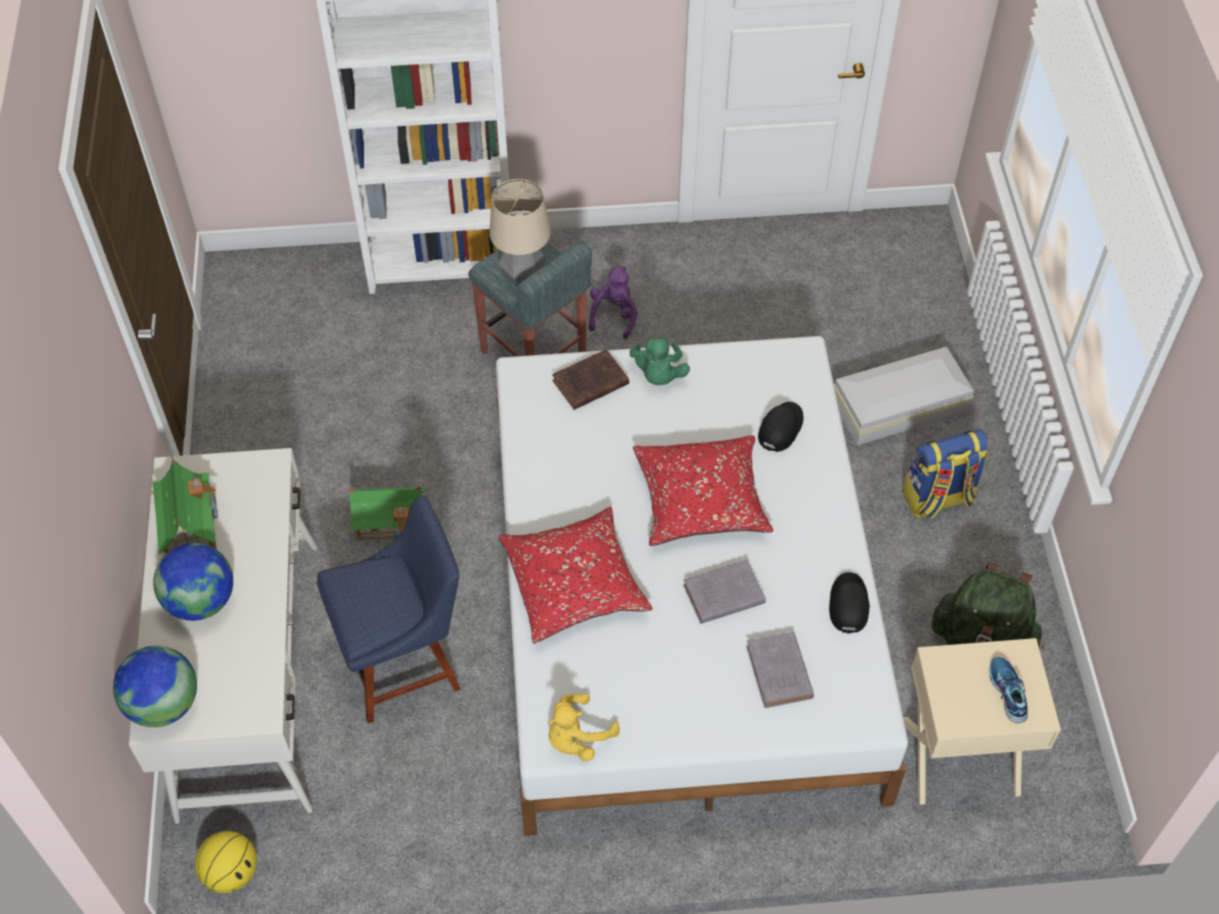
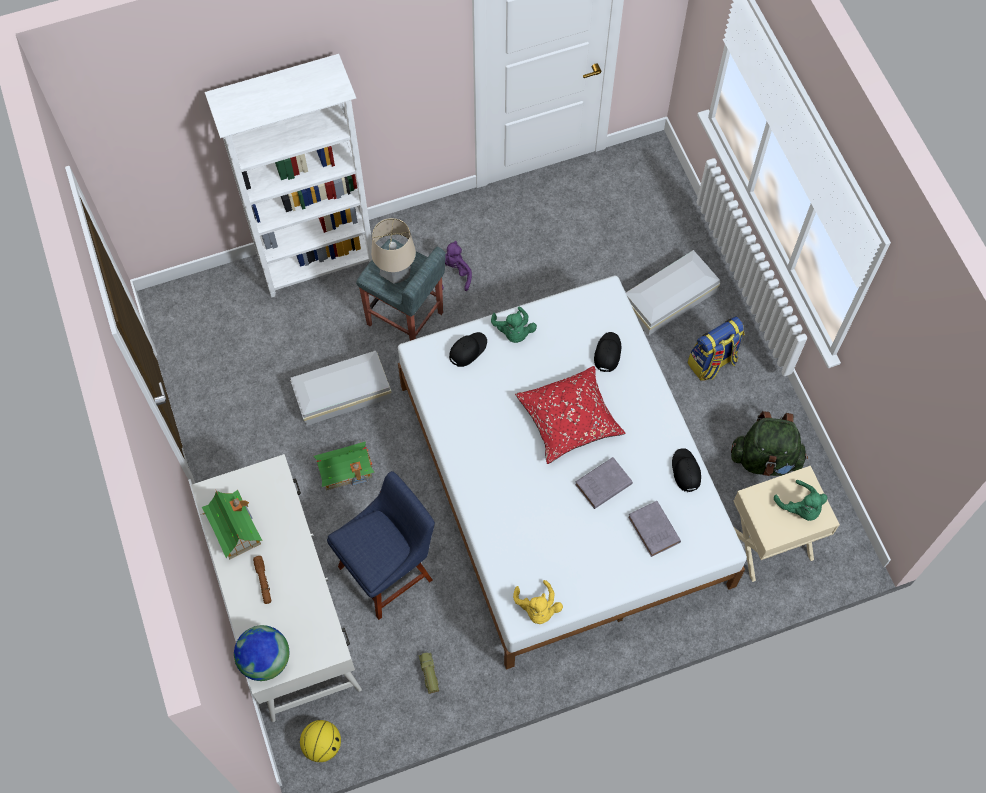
camera: 15 degrees left, 10 degrees up
globe [153,543,233,621] -> brown flashlight [253,556,271,604]
red pillow [498,507,652,644] -> none
yellow plush toy [548,694,620,761] -> yellow plush toy turned 45 degrees counterclockwise [513,580,563,624]
brown book [552,349,629,410] -> black cap [449,332,487,367]
shoe [989,656,1028,723] -> green plush toy [774,480,827,521]
none -> white storage box [290,351,392,426]
none -> toy truck [418,652,439,694]

